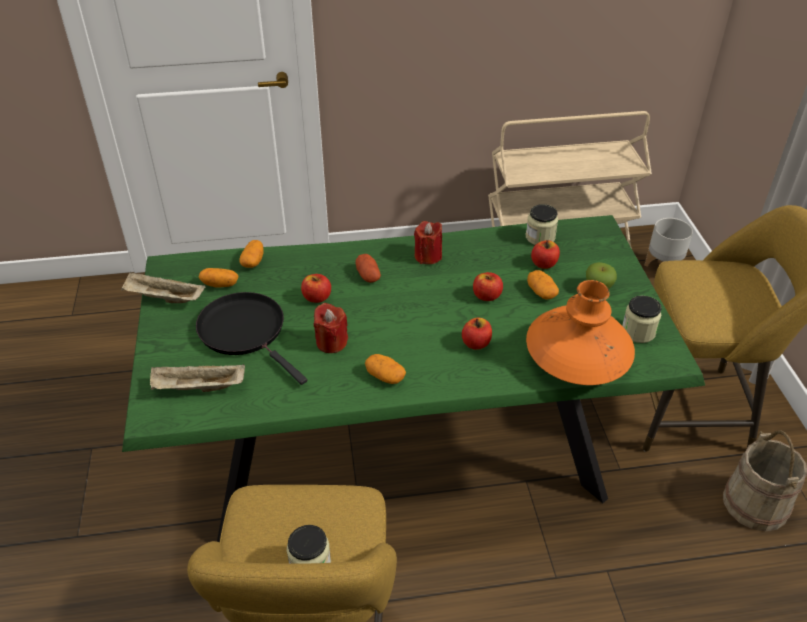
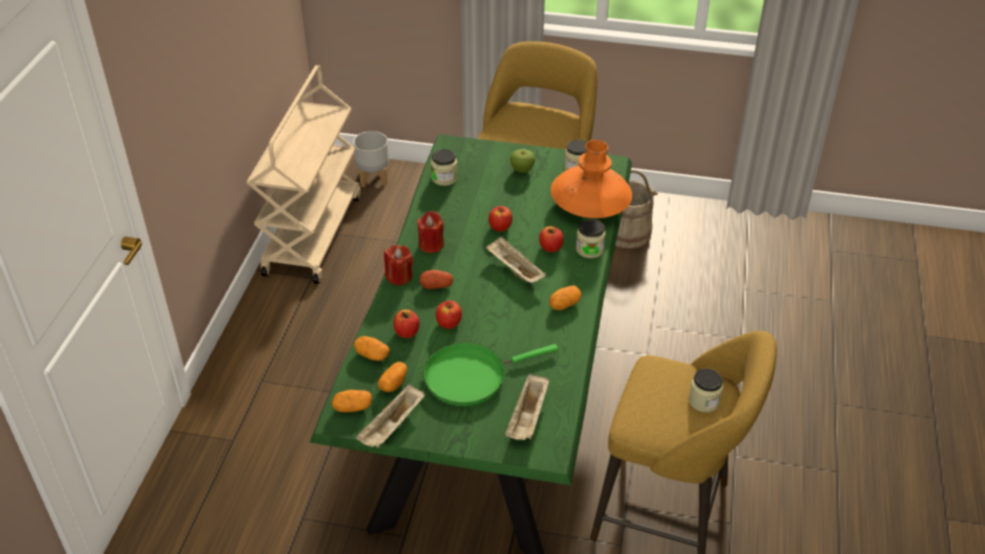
camera: 70 degrees left, 0 degrees up
black frying pan [196,292,307,385] -> green frying pan [423,343,558,406]
red candle [314,303,348,353] -> red candle moved to [384,245,413,285]
potato [527,270,559,300] -> potato moved to [332,390,372,412]
apple [531,240,560,269] -> apple moved to [394,309,420,338]
none -> beige tray [486,237,547,283]
none -> jar [576,219,606,258]

